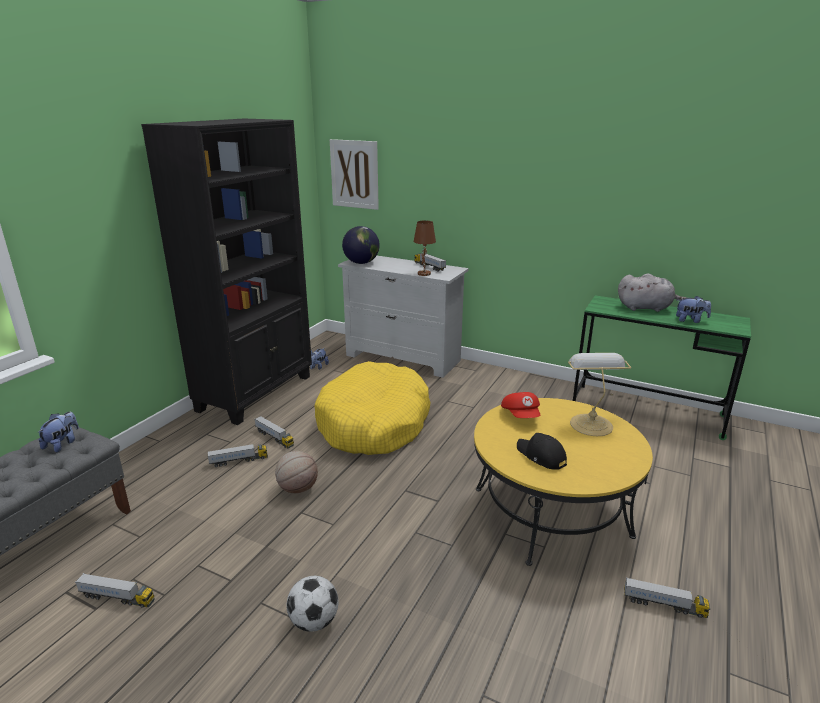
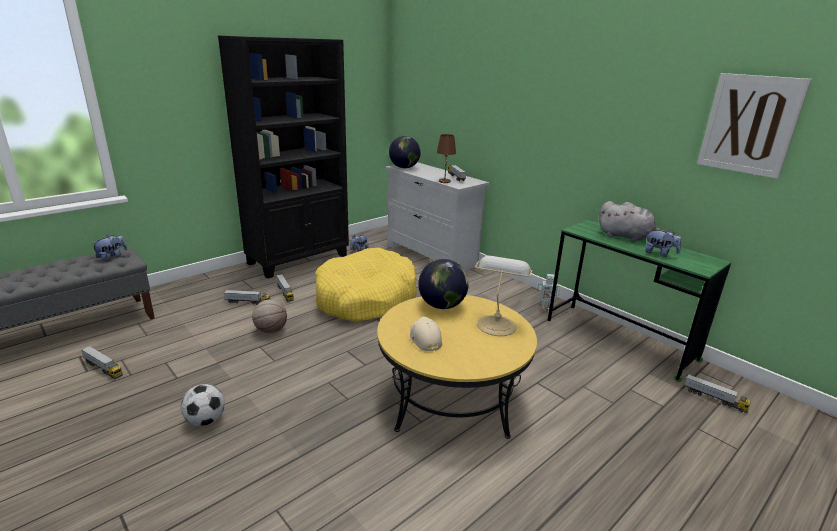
camera: 20 degrees right, 0 degrees up
picture [330,139,379,210] -> picture moved to [697,73,812,179]
red cap [501,392,540,418] -> globe [418,259,469,309]
black cap [517,433,567,470] -> beige cap [410,317,442,351]
toy truck [624,577,710,618] -> toy truck moved to [684,374,751,413]
none -> toy robot [537,274,560,312]

